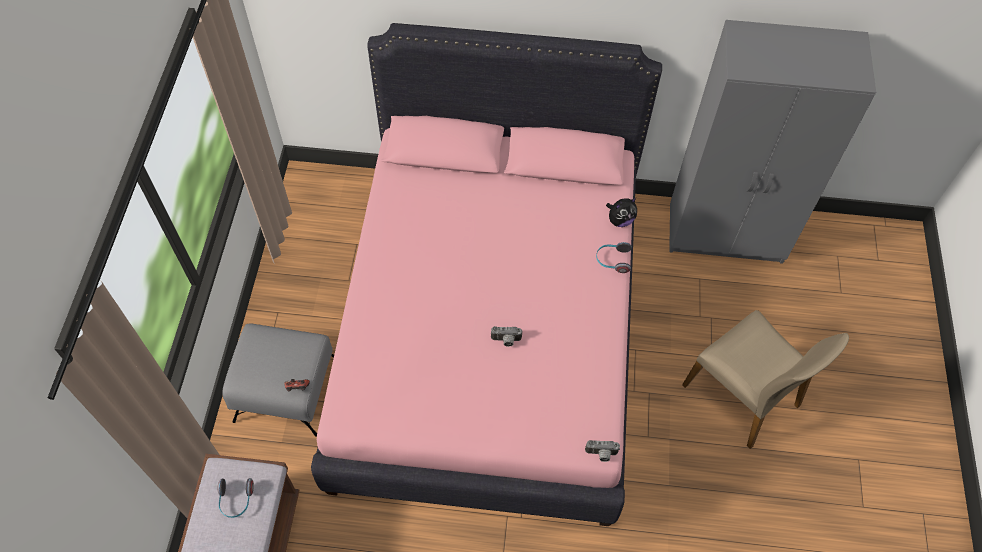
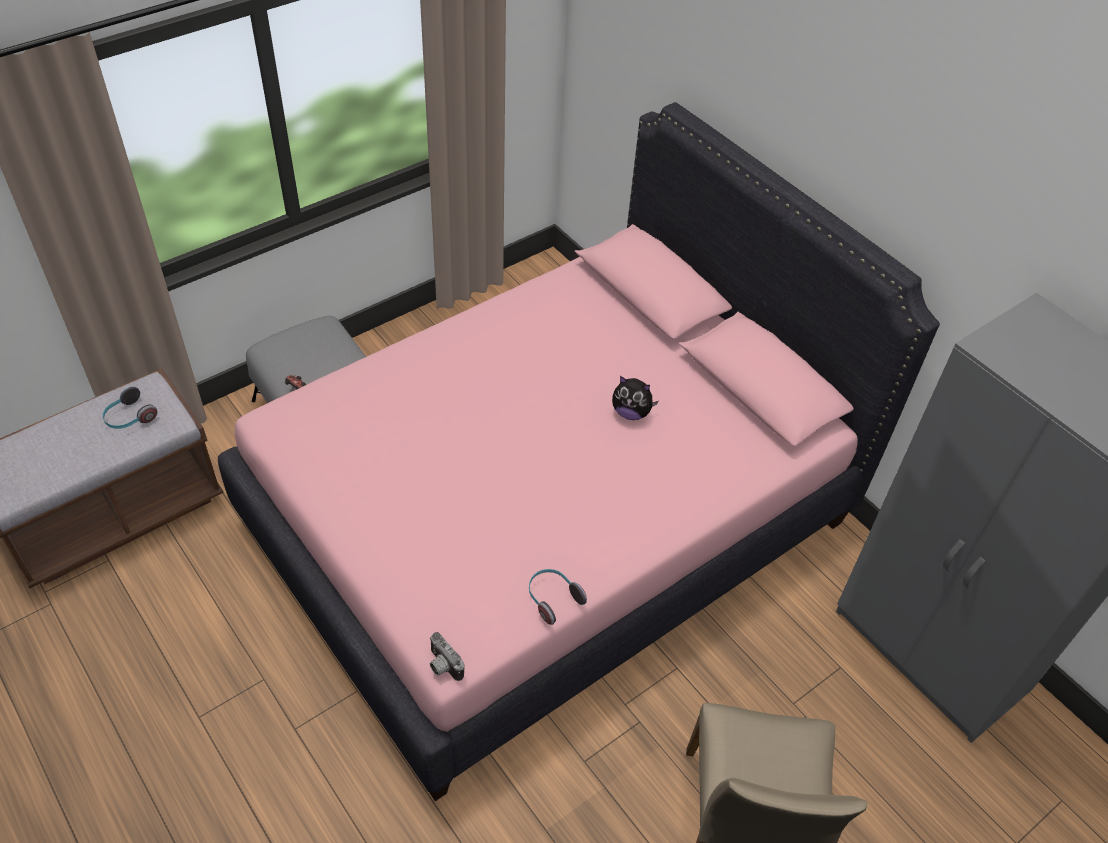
camera: 45 degrees right, 10 degrees down
camera [491,326,523,347] -> none
headphones [596,242,632,273] -> headphones moved to [529,569,587,625]
plush toy [606,198,637,227] -> plush toy moved to [612,376,659,420]

